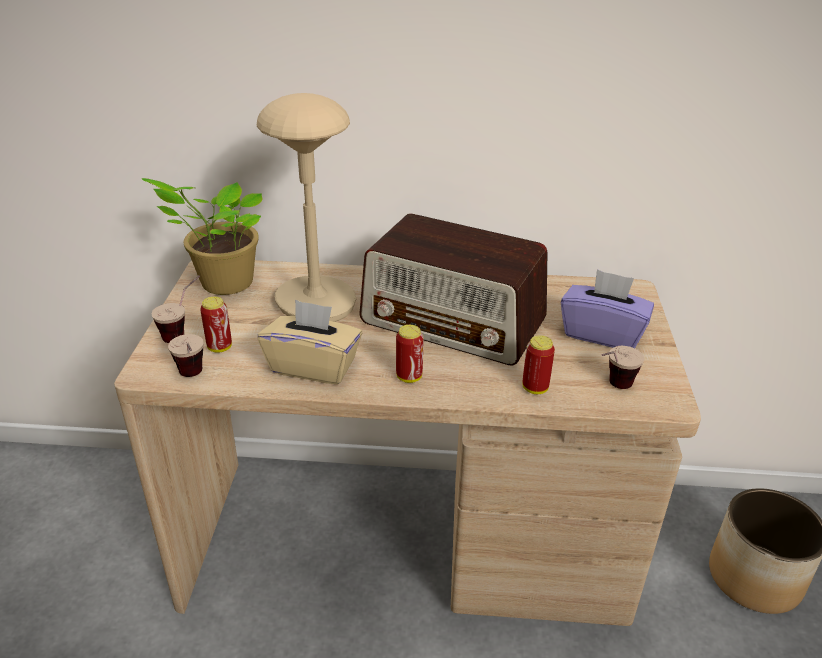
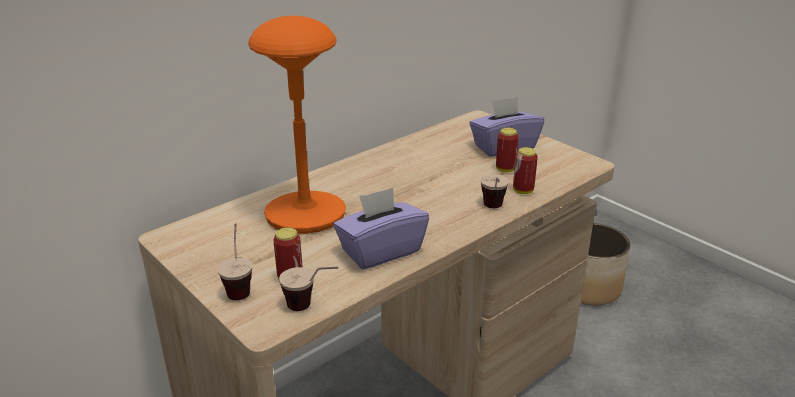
camera: 45 degrees left, 5 degrees down
potted plant [142,178,263,295] -> none
beige table lamp [257,93,356,322] -> orange table lamp [248,16,346,234]
beige tissue box [258,299,362,384] -> purple tissue box [333,188,429,269]
radio [359,213,547,366] -> none
can [396,325,424,383] -> can moved to [496,128,519,172]
cup [602,346,644,389] -> cup moved to [481,174,509,208]

